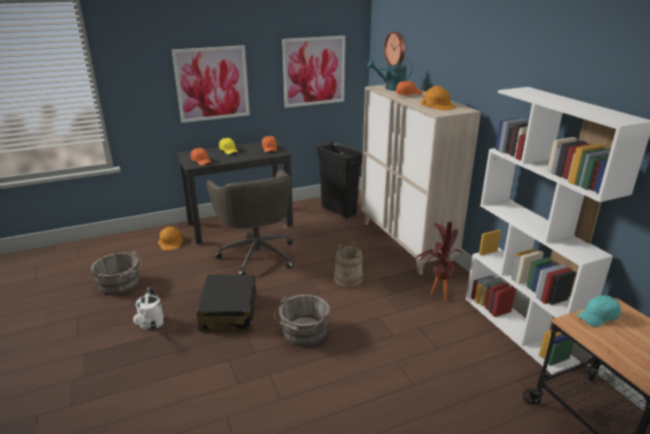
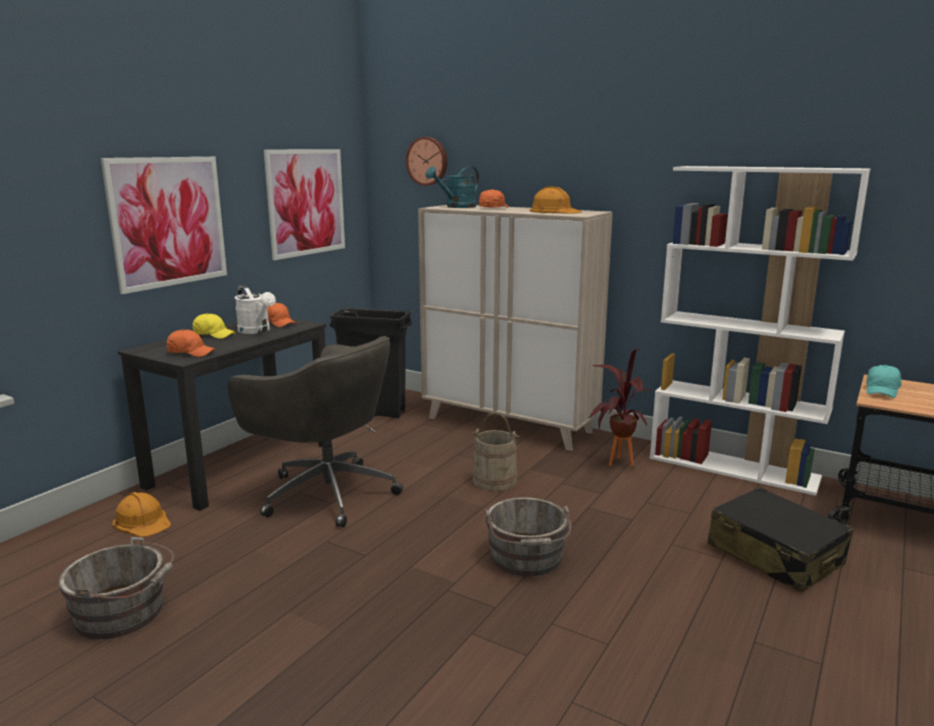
camera: 35 degrees left, 10 degrees down
white watering can [133,287,165,330] -> white watering can moved to [235,285,276,334]
black suitcase [196,274,256,331] -> black suitcase moved to [707,487,853,593]

